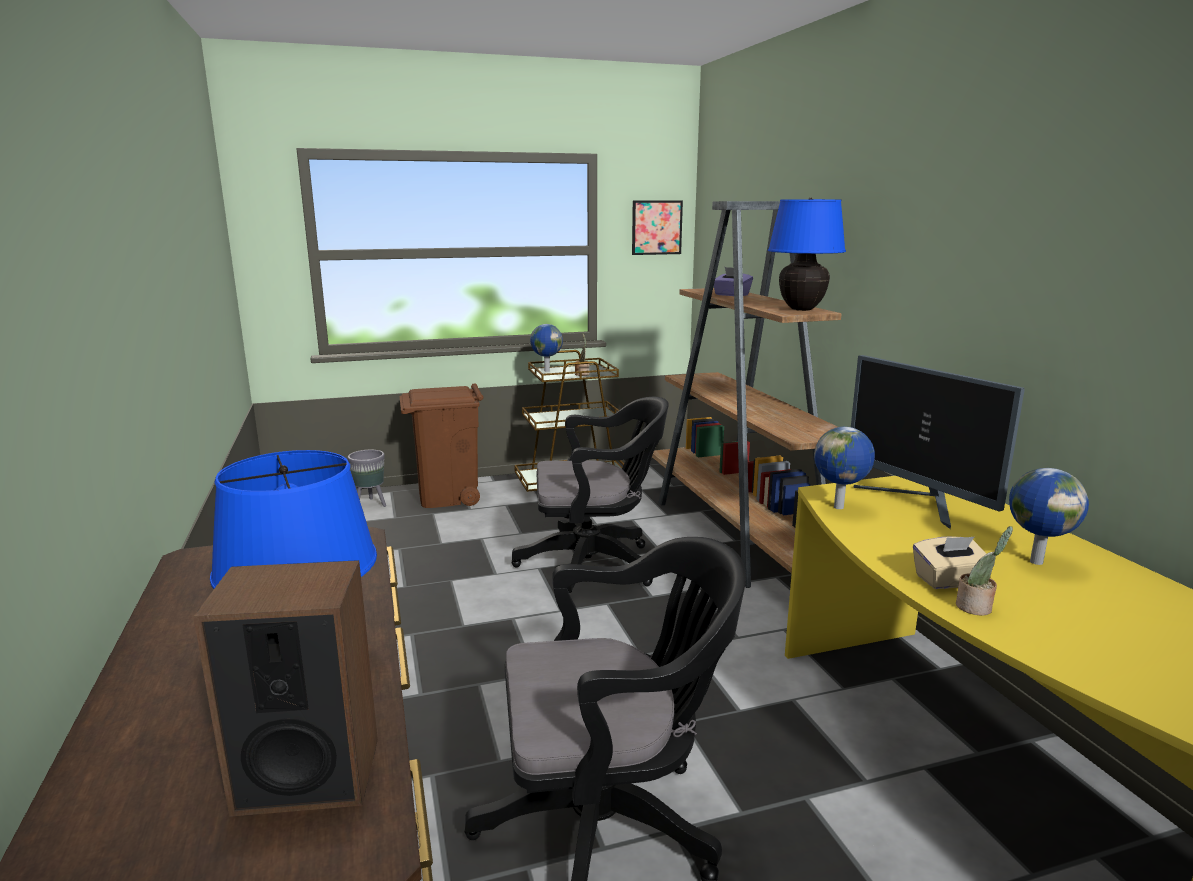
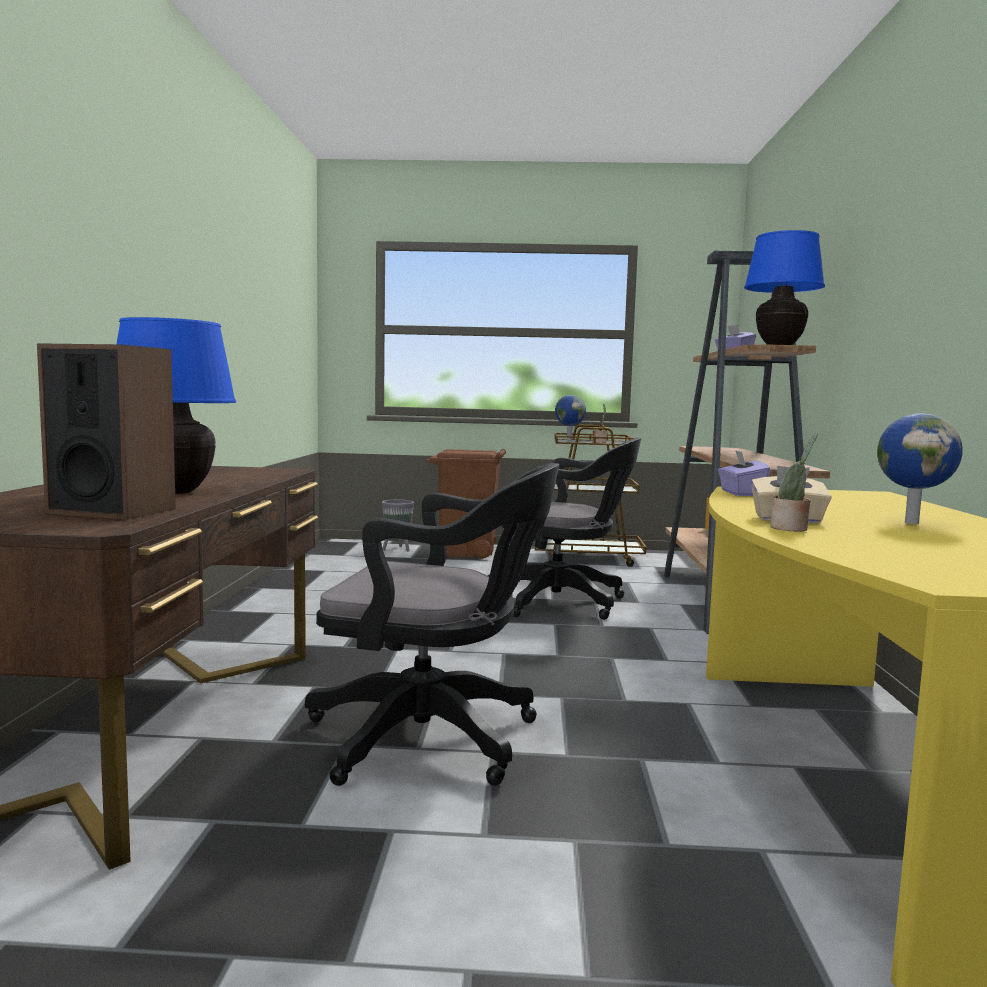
camera: 20 degrees right, 10 degrees down
picture [632,201,683,255] -> none
globe [814,427,875,509] -> purple tissue box [718,451,770,496]
monitor [851,355,1025,529] -> none

